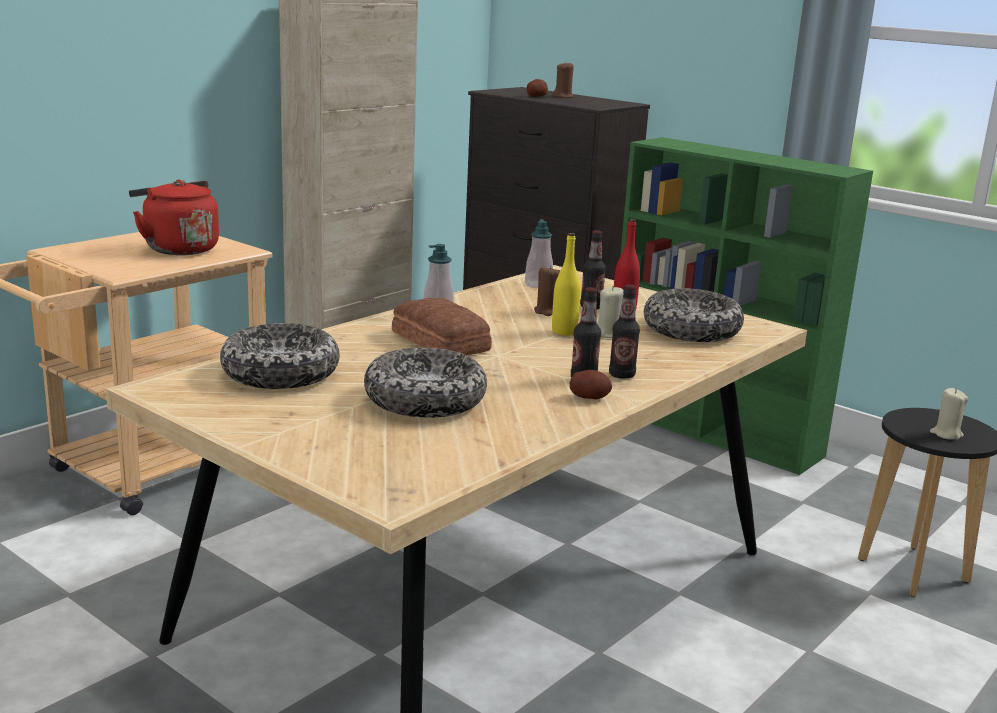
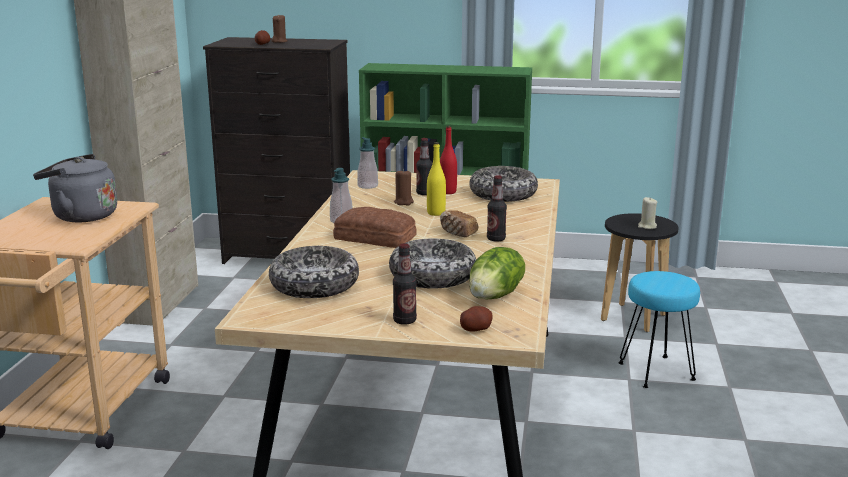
camera: 30 degrees left, 0 degrees up
red kettle [129,180,219,255] -> grey kettle [33,154,117,222]
potato [570,370,612,399] -> potato moved to [460,306,493,332]
beige candle [597,286,624,338] -> none
bottle [609,284,640,379] -> bottle moved to [393,243,417,325]
none -> bread [440,210,479,237]
none -> lettuce [469,247,525,299]
none -> turquoise stool [618,271,700,388]

